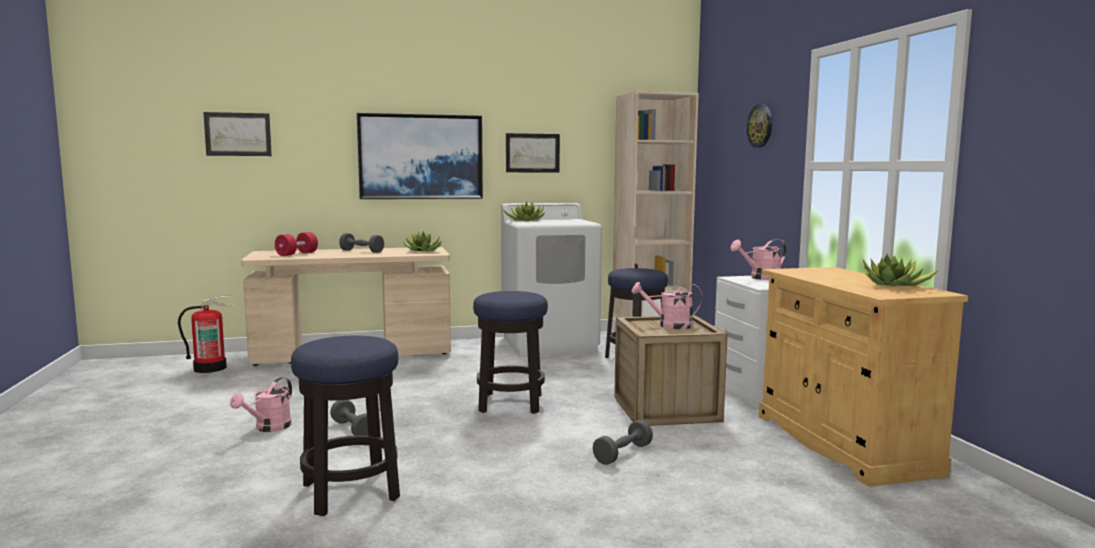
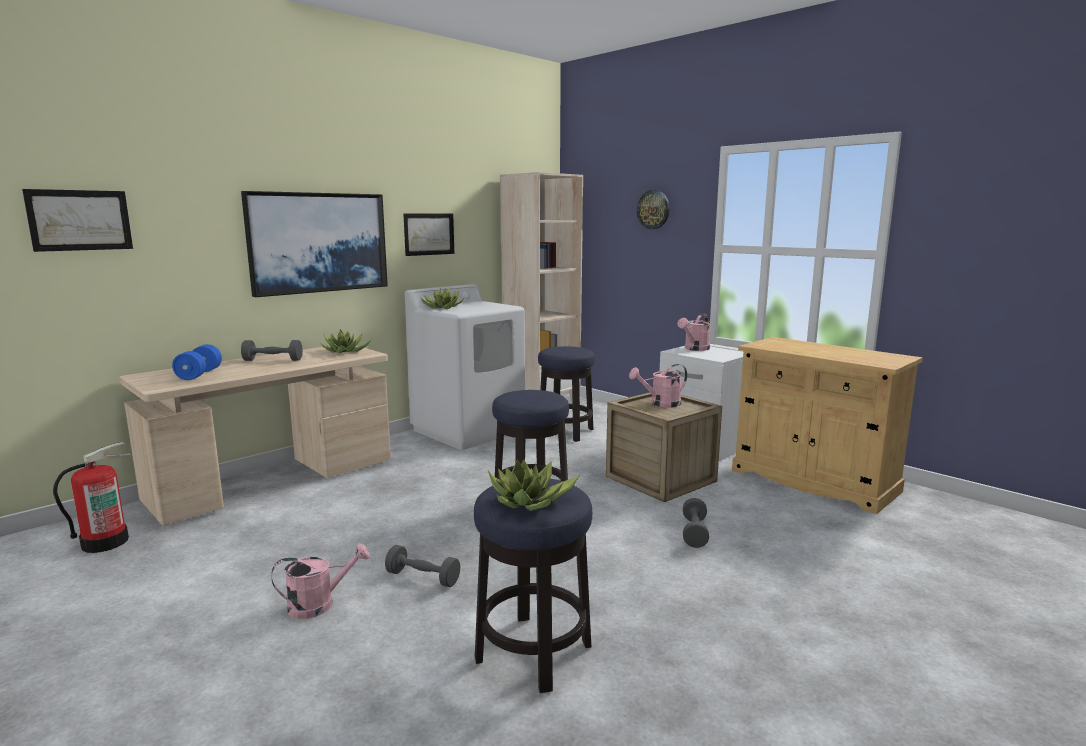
camera: 30 degrees left, 5 degrees up
pink watering can [230,377,292,432] -> pink watering can turned 105 degrees counterclockwise [271,543,370,619]
red dumbbell [275,232,318,256] -> blue dumbbell [172,344,222,380]
potted plant [863,254,939,287] -> potted plant moved to [488,459,581,511]

